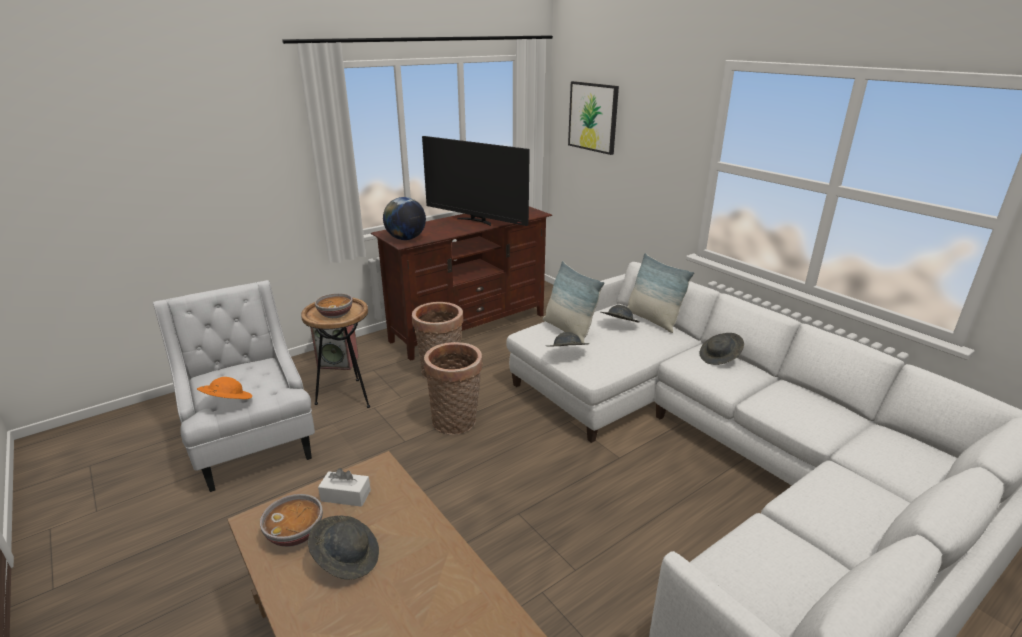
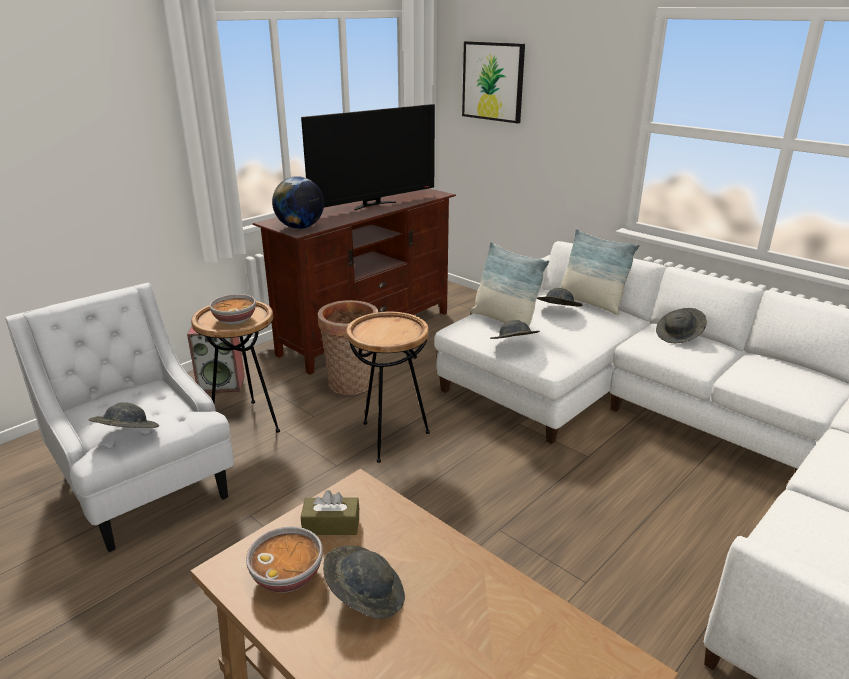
camera: 10 degrees left, 0 degrees up
orange hat [197,377,252,399] -> grey hat [89,402,159,428]
white tissue box [318,468,371,507] -> brown tissue box [301,490,359,535]
television [422,136,530,226] -> television turned 60 degrees counterclockwise [301,104,435,211]
basket [424,342,483,435] -> brown side table [346,312,430,463]

